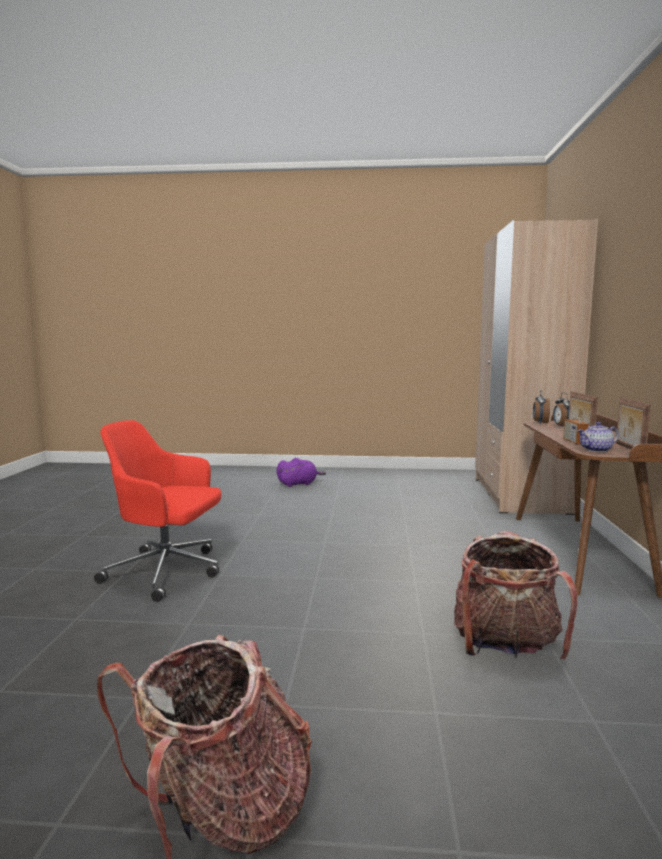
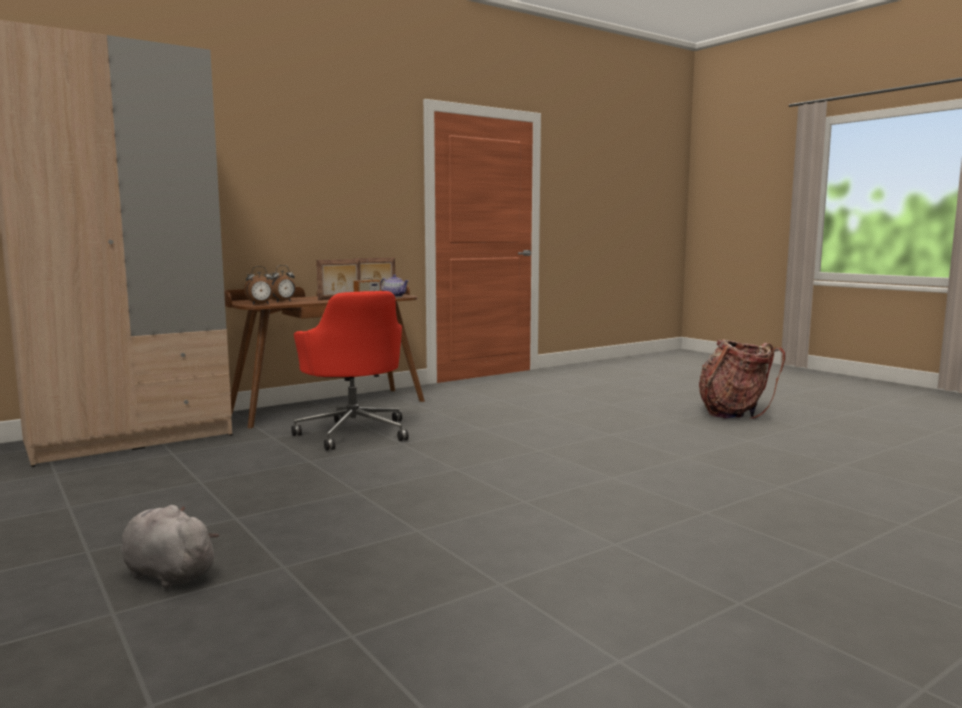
camera: 130 degrees left, 0 degrees up
red office chair [94,420,221,602] -> red office chair moved to [291,291,409,450]
purple plush toy [276,458,326,487] -> grey plush toy [121,505,219,589]
backpack [454,531,577,660] -> none

